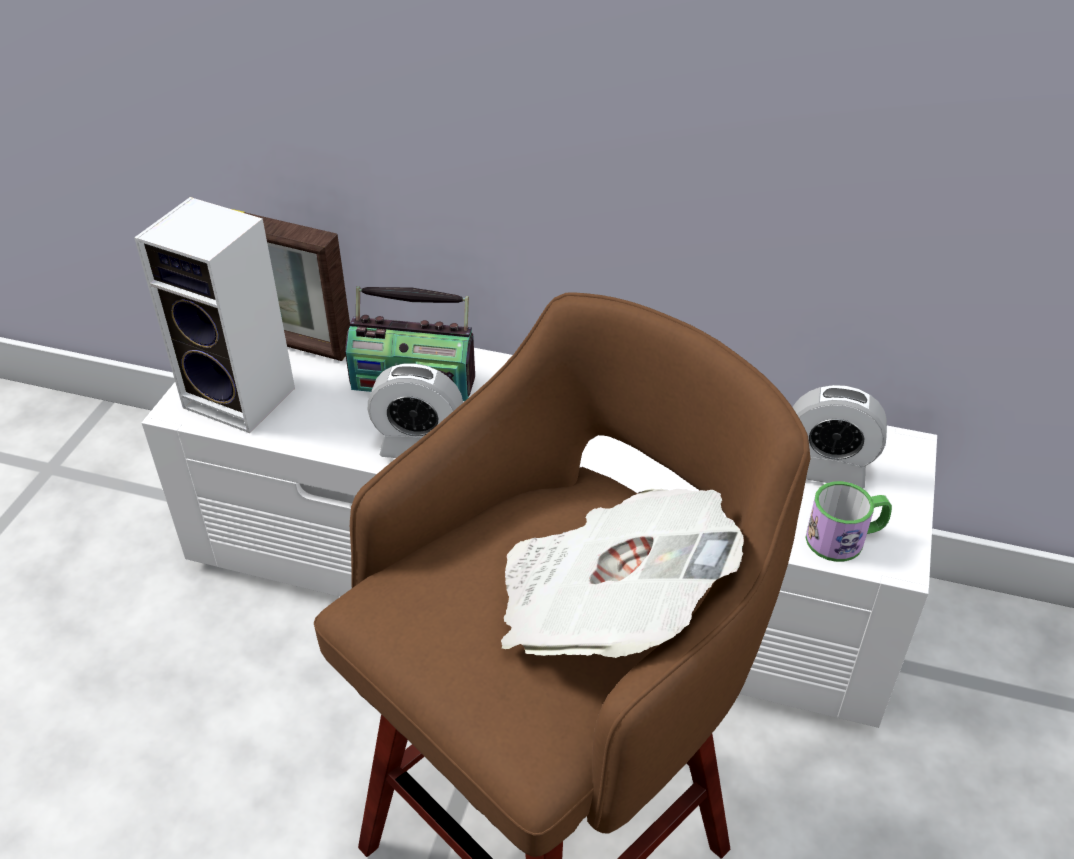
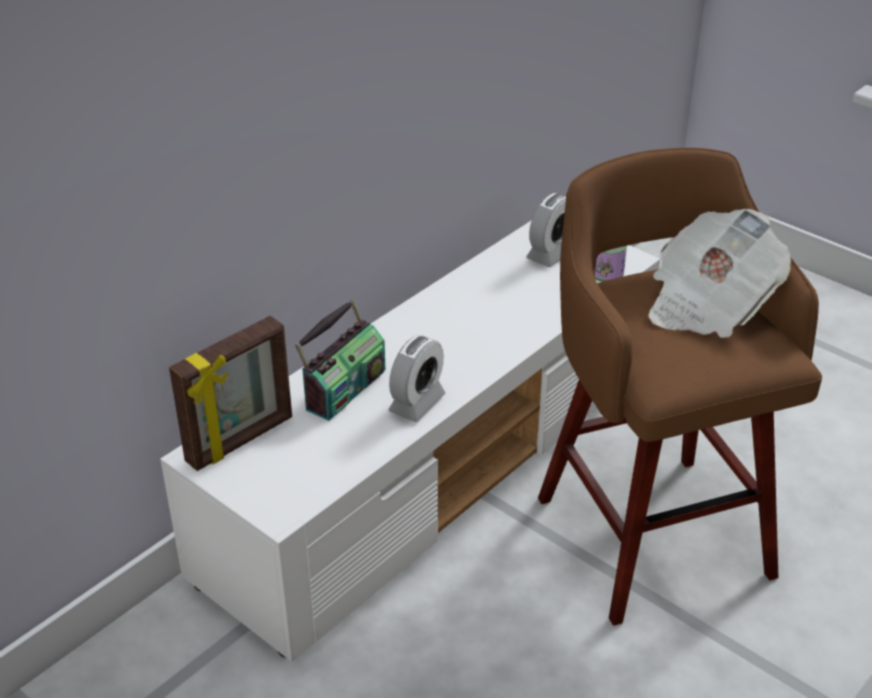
camera: 65 degrees left, 5 degrees down
speaker [134,197,295,433] -> none

